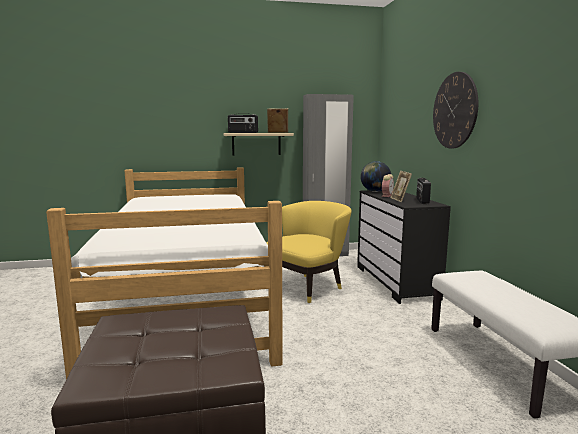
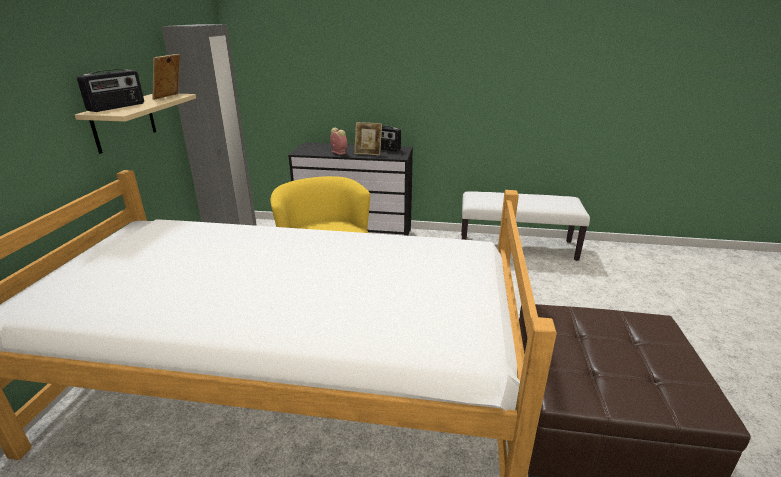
camera: 70 degrees left, 15 degrees up
globe [360,161,391,192] -> none
wall clock [433,72,478,149] -> none

